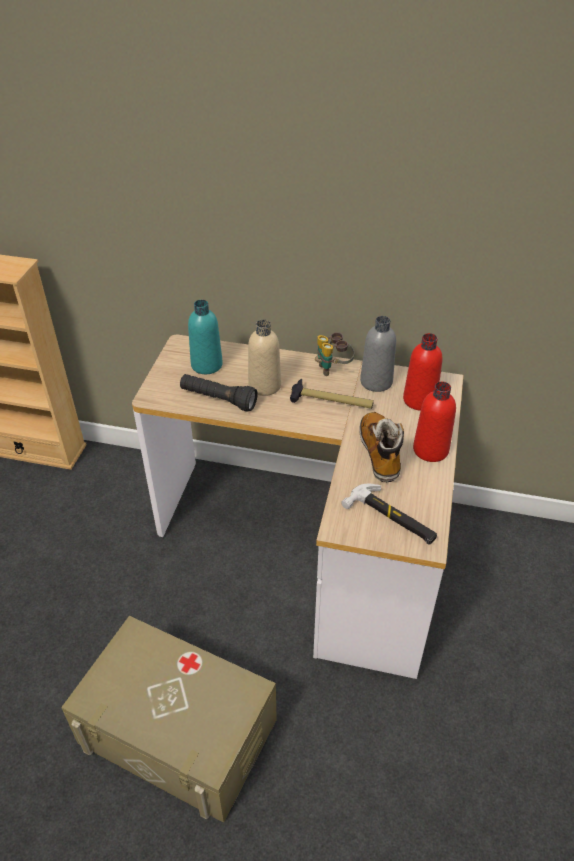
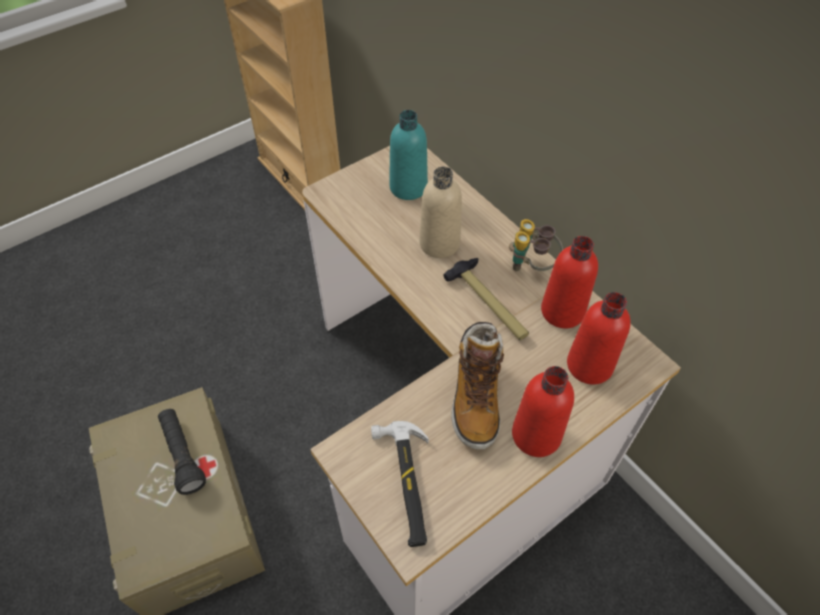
camera: 40 degrees right, 10 degrees up
black flashlight [180,374,258,412] -> black flashlight moved to [158,409,206,495]
grey bottle [360,316,396,392] -> red bottle [541,236,598,328]
boot [360,412,404,482] -> boot turned 150 degrees clockwise [451,322,504,449]

